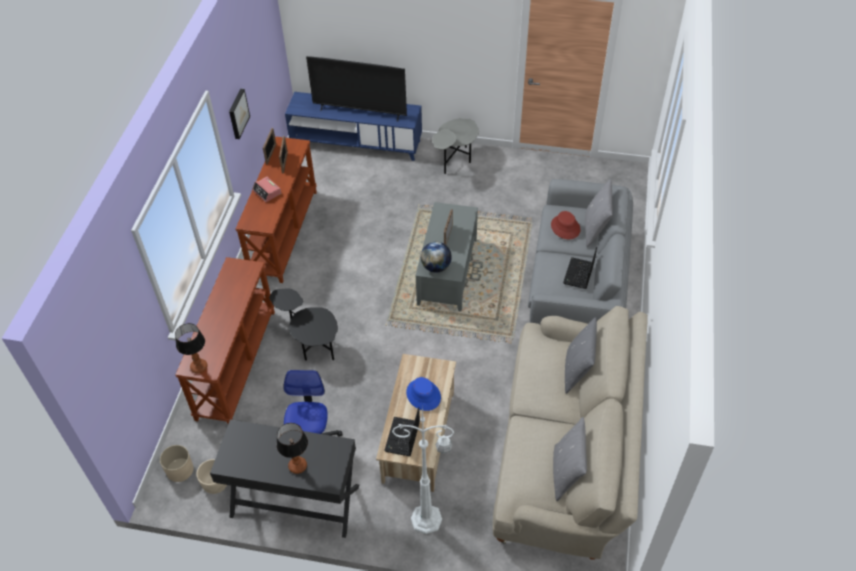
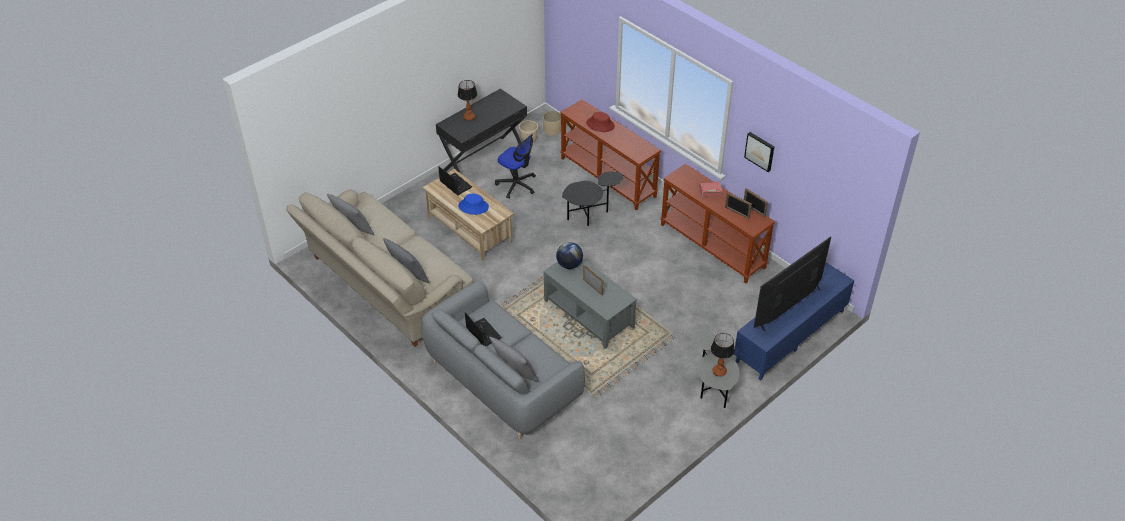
camera: 125 degrees right, 5 degrees down
table lamp [175,323,208,374] -> table lamp moved to [711,333,735,377]
white floor lamp [392,409,454,534] -> none
red hat [551,211,580,239] -> red hat moved to [586,112,615,132]

